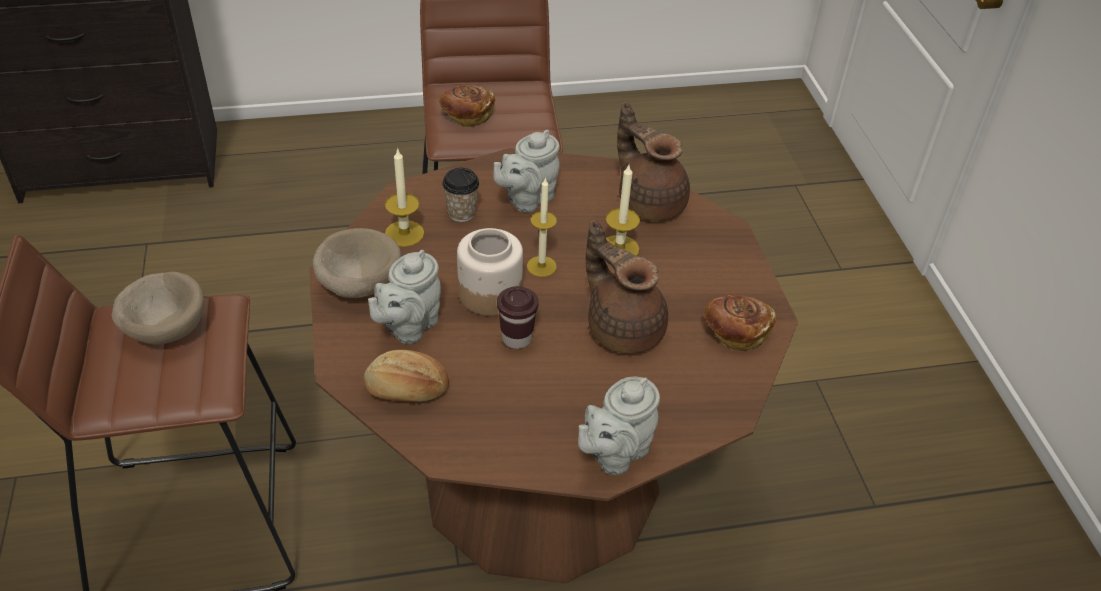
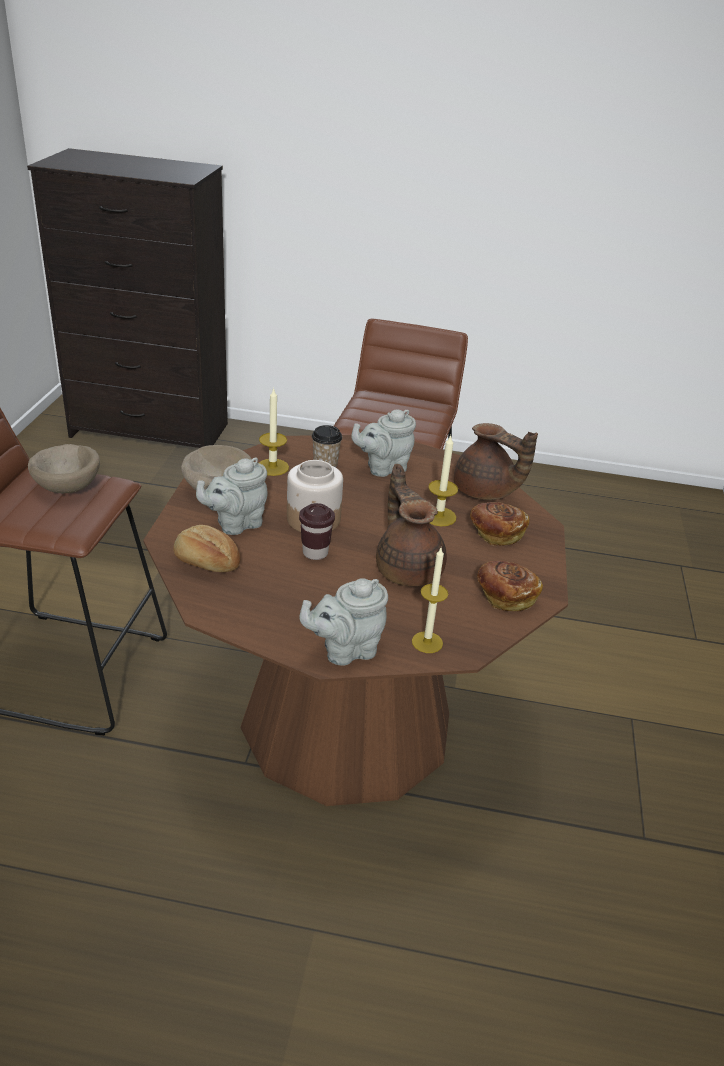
camera: 20 degrees right, 10 degrees down
bread [439,85,495,128] -> bread moved to [470,502,529,546]
candle [527,177,557,277] -> candle moved to [412,548,448,653]
brown teapot [617,102,690,221] -> brown teapot turned 150 degrees clockwise [454,423,538,500]

